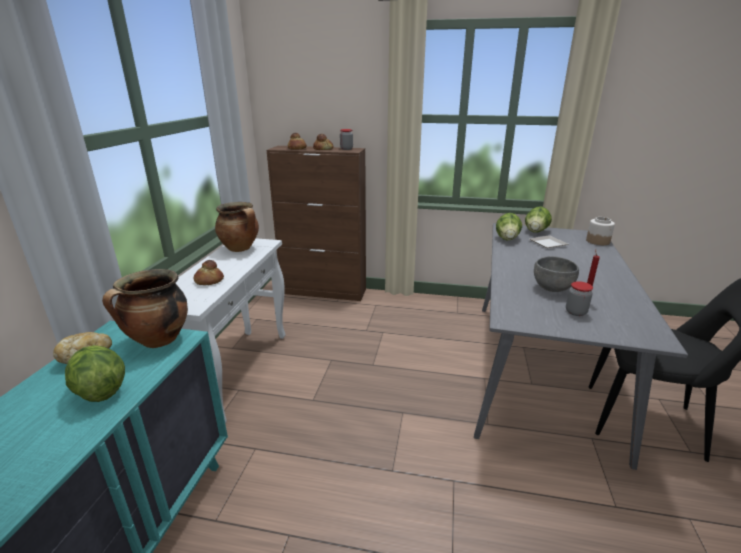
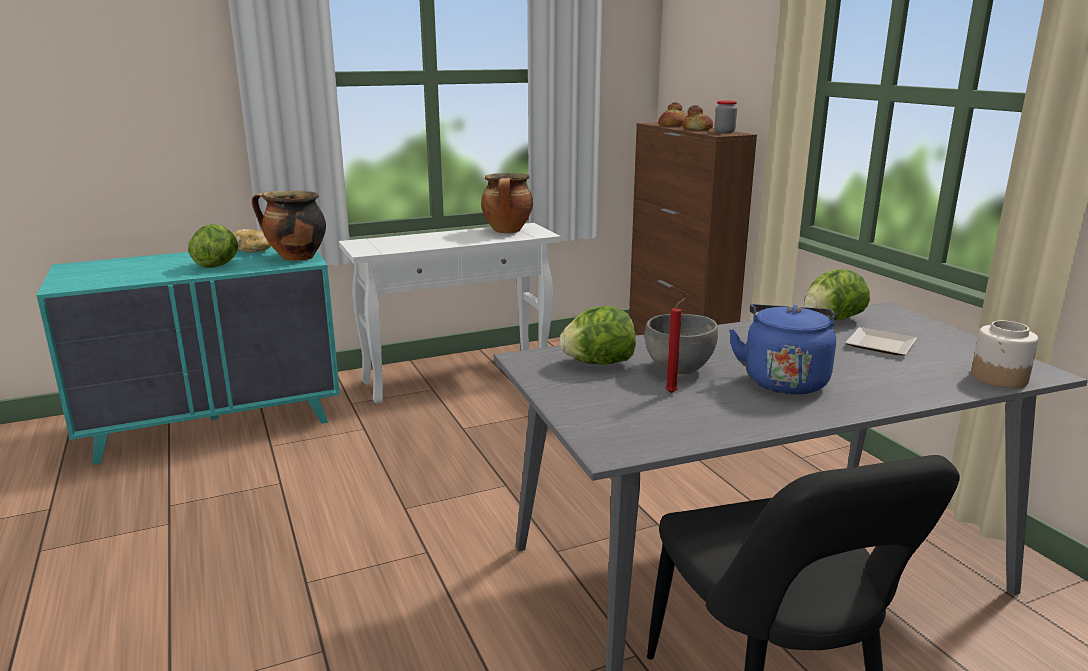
camera: 55 degrees right, 5 degrees down
bread [193,260,224,285] -> none
lettuce [525,206,552,233] -> lettuce moved to [560,306,636,365]
jar [566,281,593,316] -> none
none -> blue kettle [729,304,836,394]

